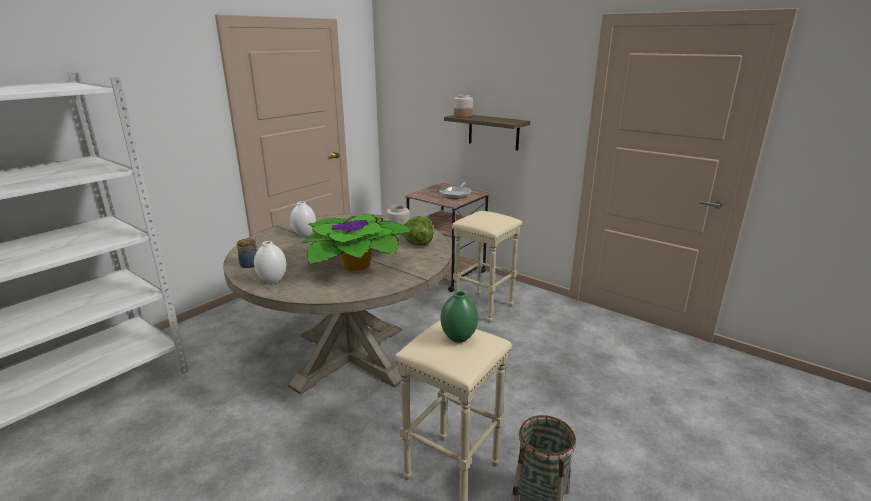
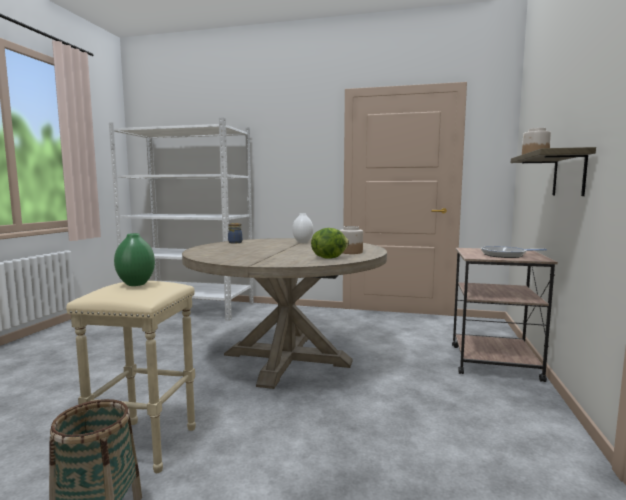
camera: 65 degrees right, 15 degrees down
white vase [254,241,286,284] -> none
potted plant [300,214,411,271] -> none
beige stool [452,211,522,323] -> none

